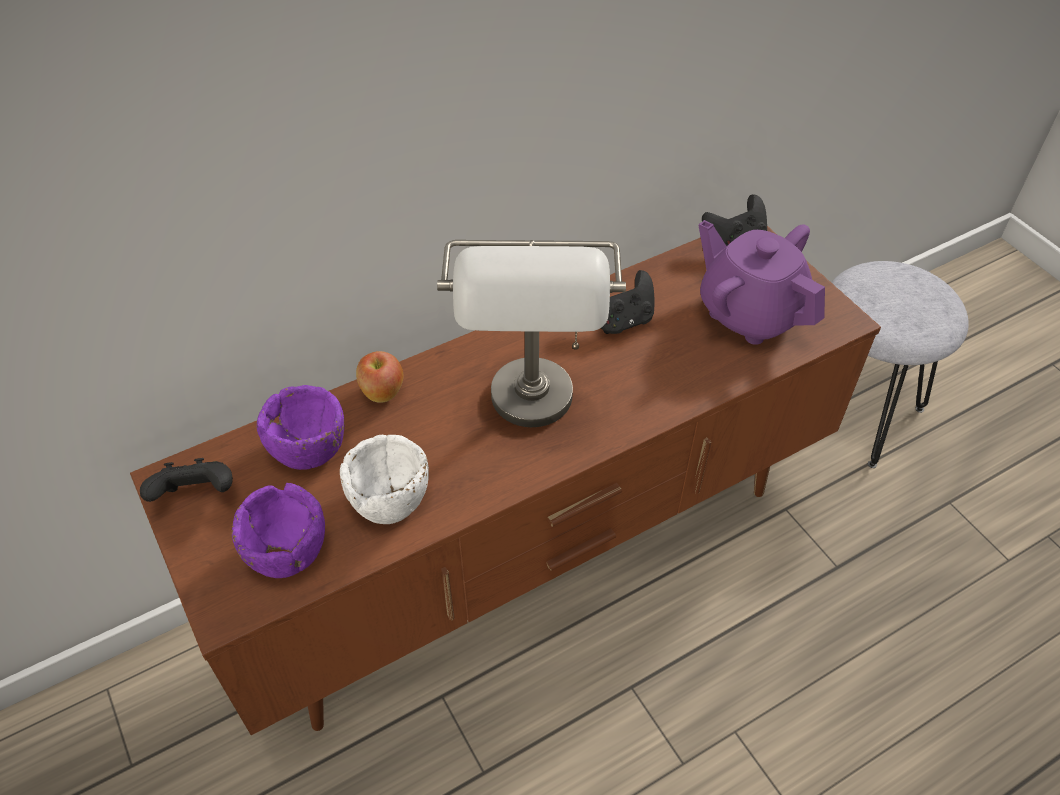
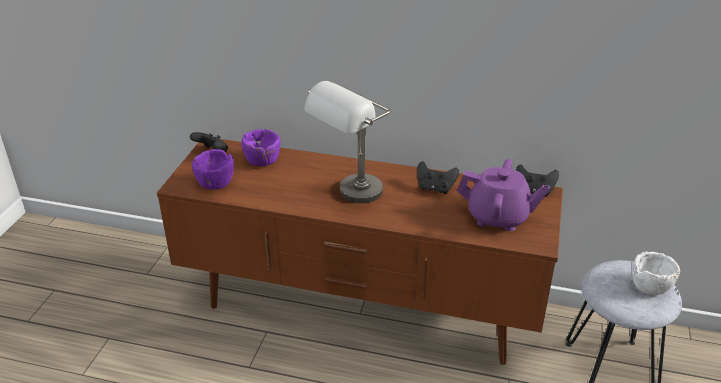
camera: 45 degrees right, 15 degrees down
white bowl [340,435,429,524] -> white bowl moved to [632,252,680,295]
apple [356,351,403,403] -> none
purple teapot [699,220,825,345] -> purple teapot turned 105 degrees clockwise [457,159,550,231]

